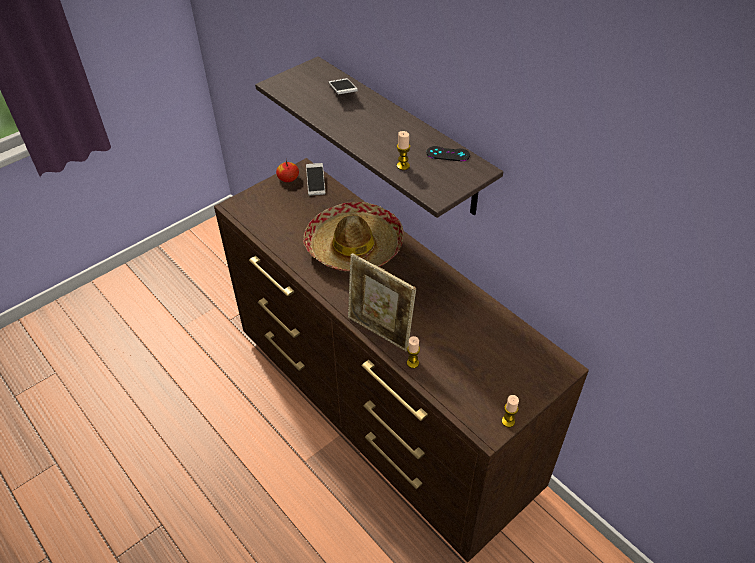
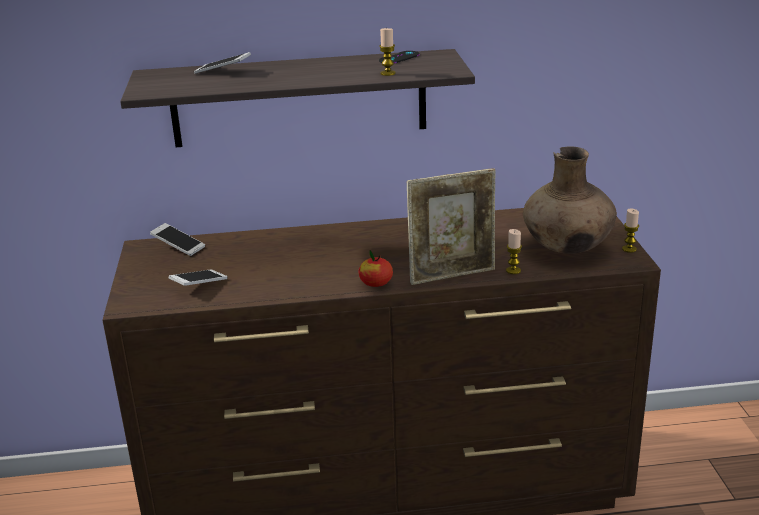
camera: 55 degrees left, 20 degrees down
apple [276,160,299,182] -> apple moved to [358,250,393,287]
hat [303,202,404,272] -> none
none -> phone [169,269,227,286]
none -> brown vase [523,146,617,254]

